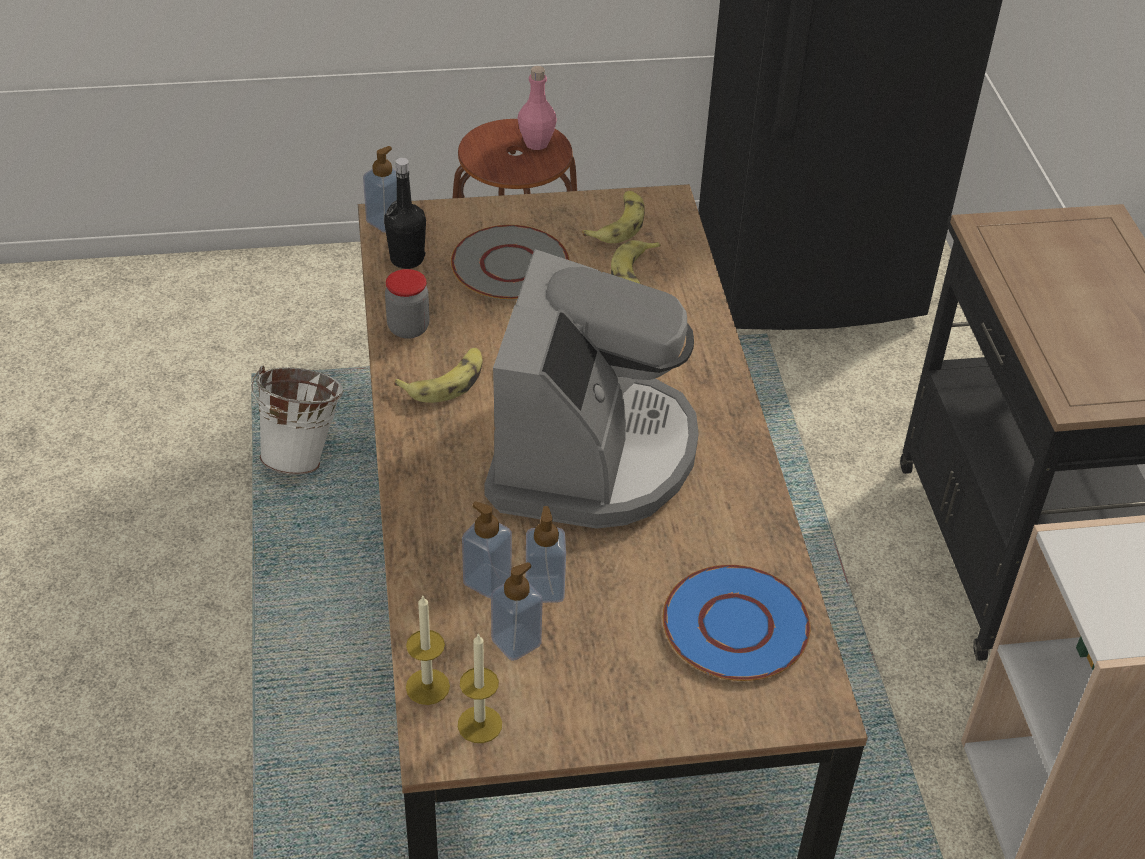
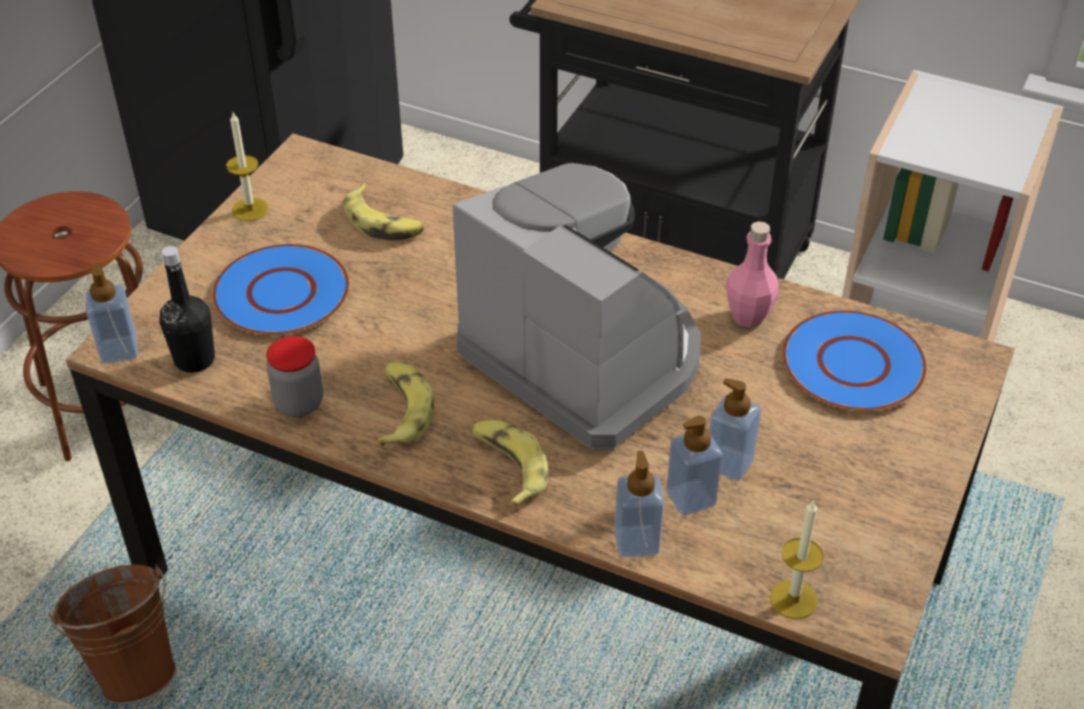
camera: 55 degrees left, 0 degrees up
white bucket [251,366,343,475] -> brown bucket [48,564,176,704]
grey plate [451,225,569,300] -> blue plate [212,244,350,336]
candle [458,633,502,743] -> candle moved to [226,112,269,221]
soap dispenser [491,562,543,661] -> soap dispenser moved to [615,451,664,558]
pink bottle [517,66,557,150] -> pink bottle moved to [726,221,779,328]
banana [582,191,645,243] -> banana moved to [470,420,548,507]

